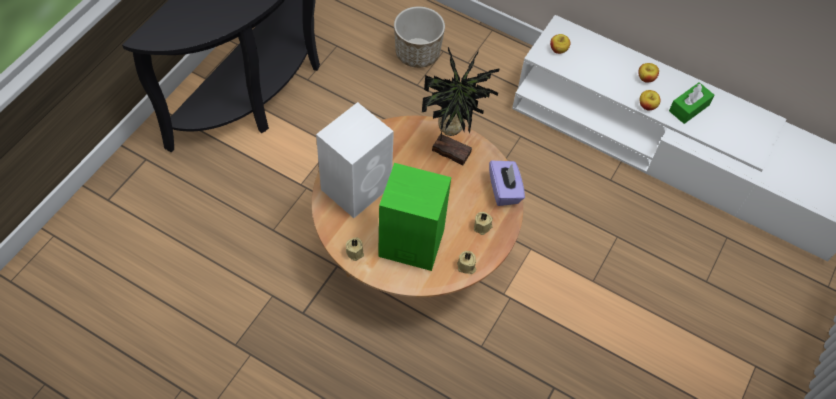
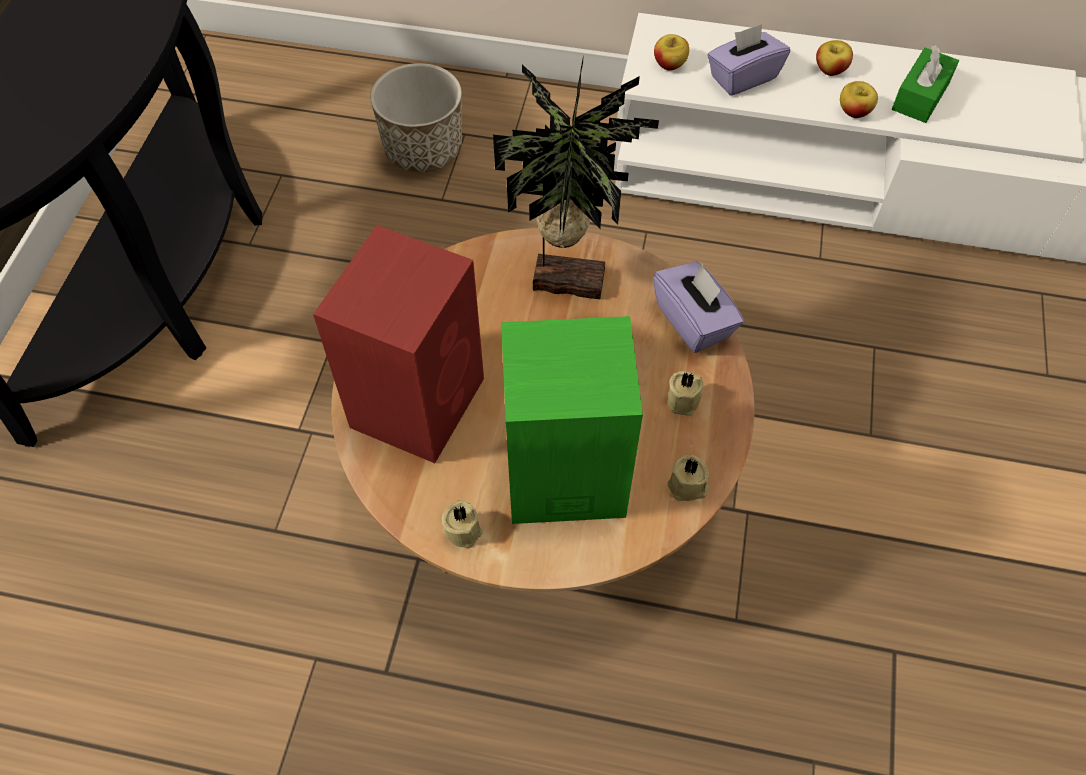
camera: 15 degrees left, 0 degrees up
white speaker [316,102,394,218] -> red speaker [313,225,484,463]
none -> purple tissue box [707,24,790,96]

